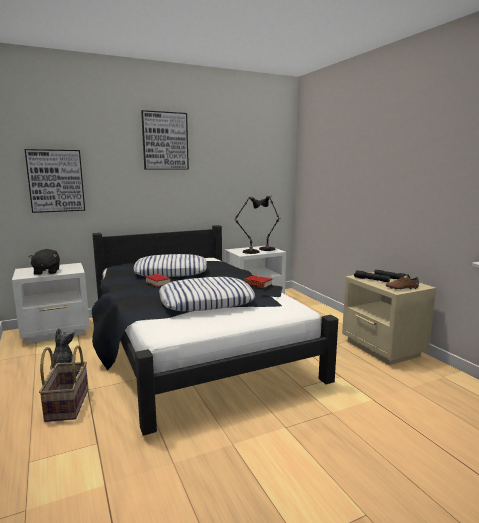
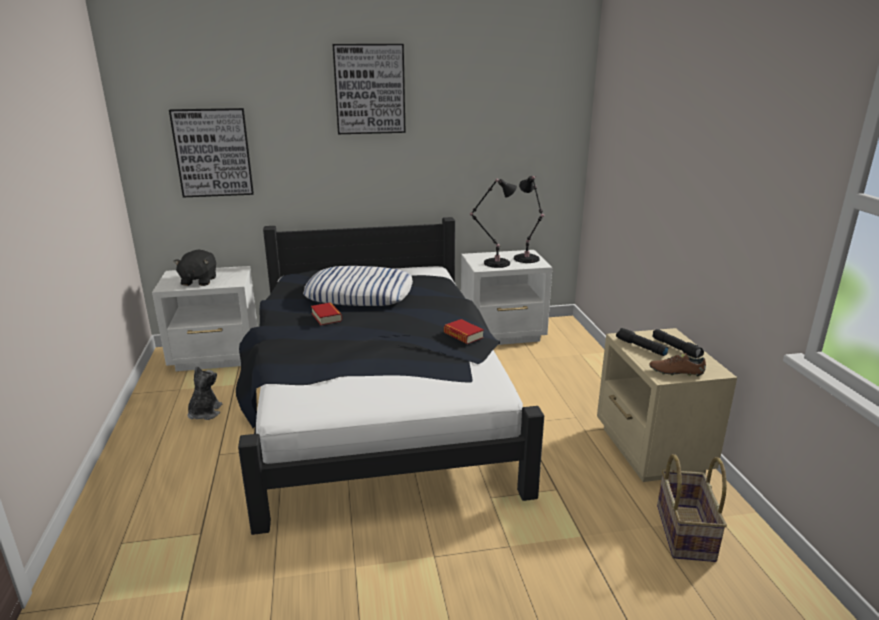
camera: 15 degrees right, 10 degrees up
basket [39,345,88,422] -> basket moved to [657,454,727,562]
pillow [159,277,255,311] -> none

